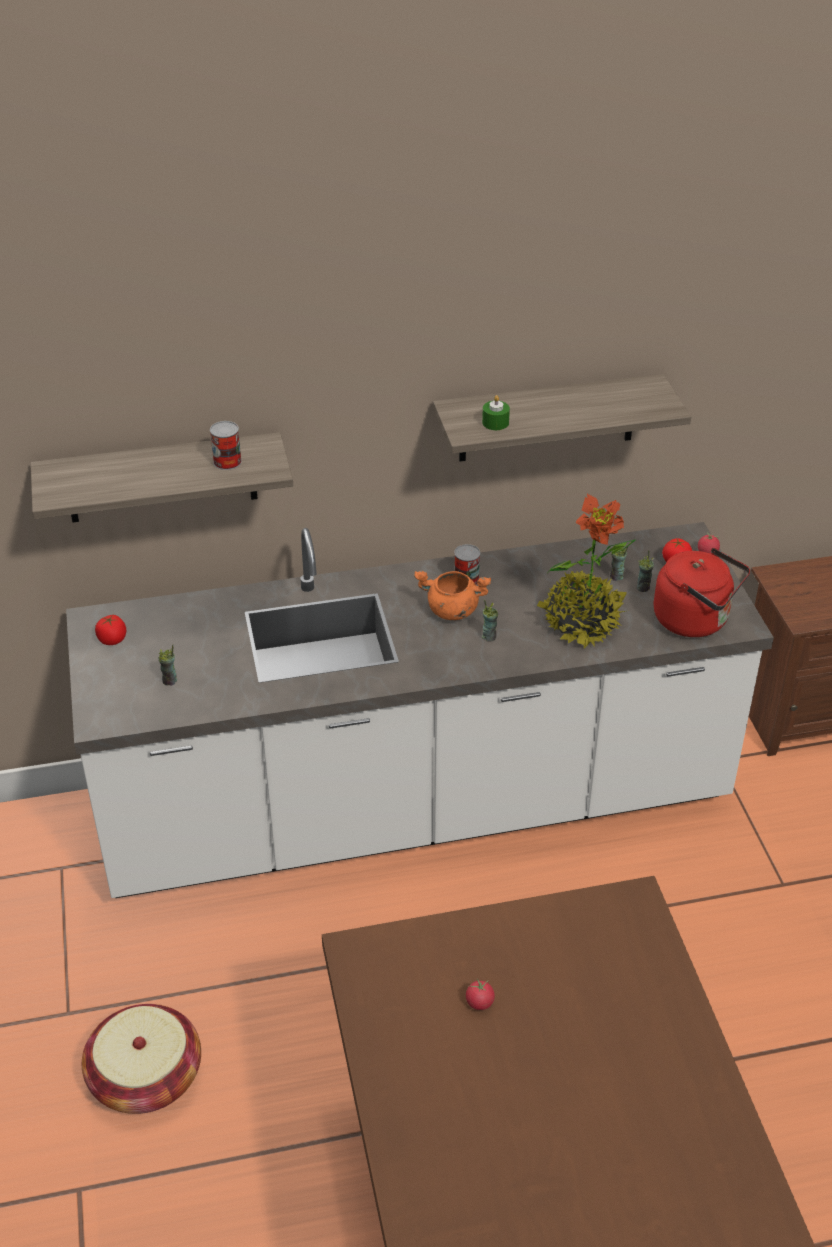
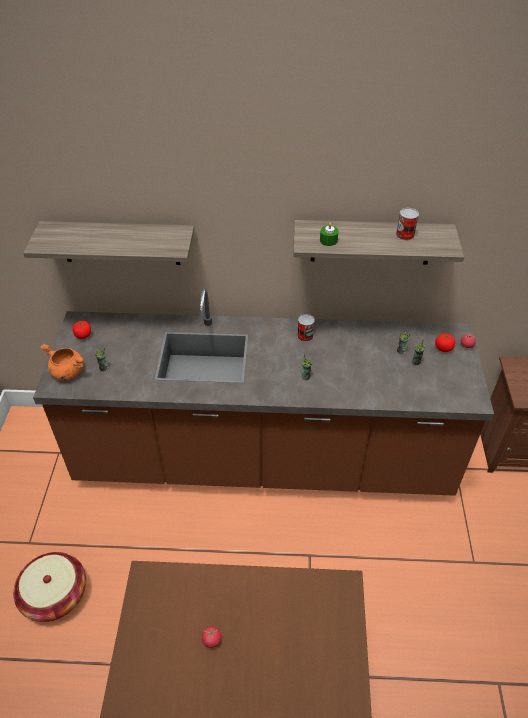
camera: 15 degrees right, 5 degrees up
white counter [66,522,774,898] -> brown counter [33,288,494,496]
can [210,421,242,470] -> can moved to [396,208,419,240]
orange cooking pot [414,571,491,620] -> orange cooking pot moved to [40,344,84,380]
potted plant [537,494,635,649] -> none
red kettle [654,548,750,637] -> none

